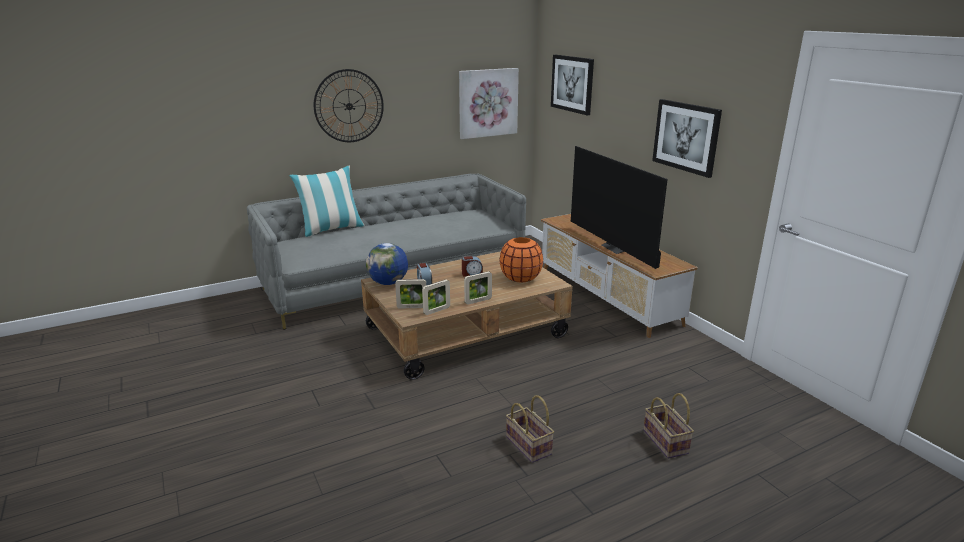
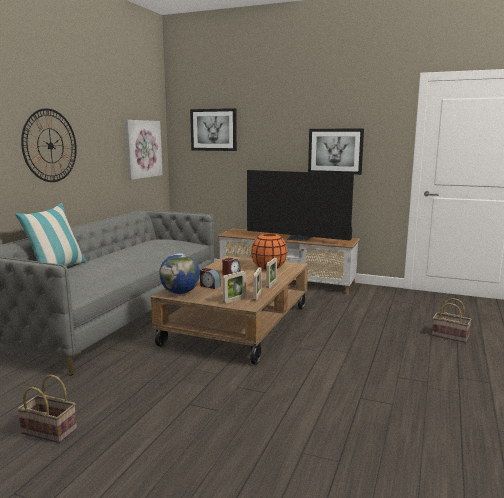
camera: 40 degrees left, 10 degrees down
basket [506,395,554,463] -> basket moved to [17,375,77,443]

